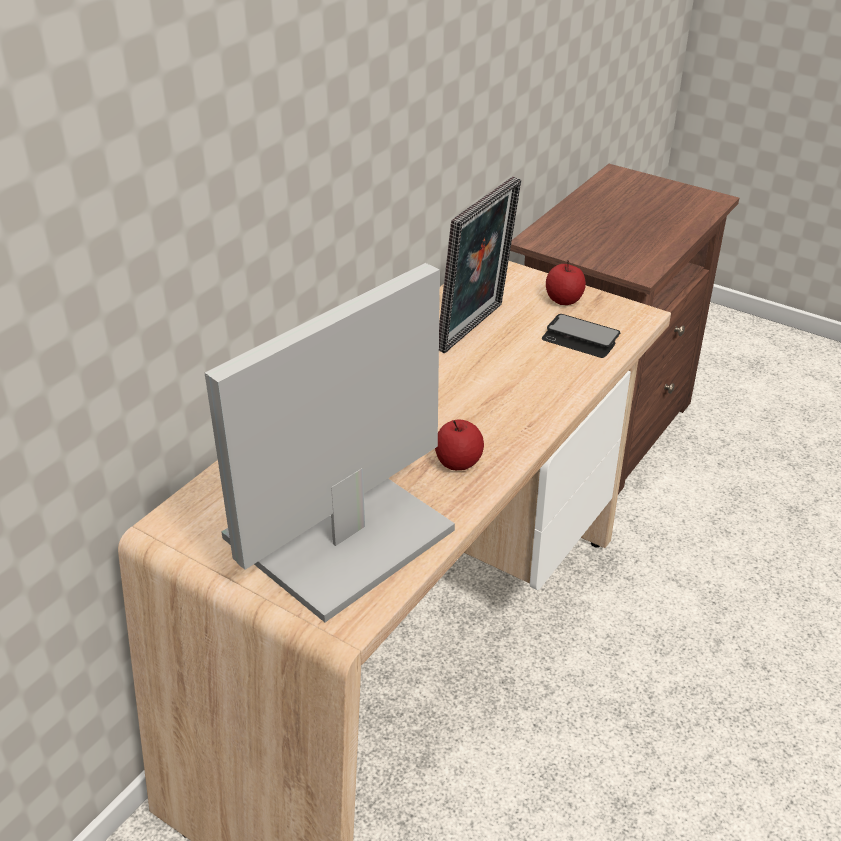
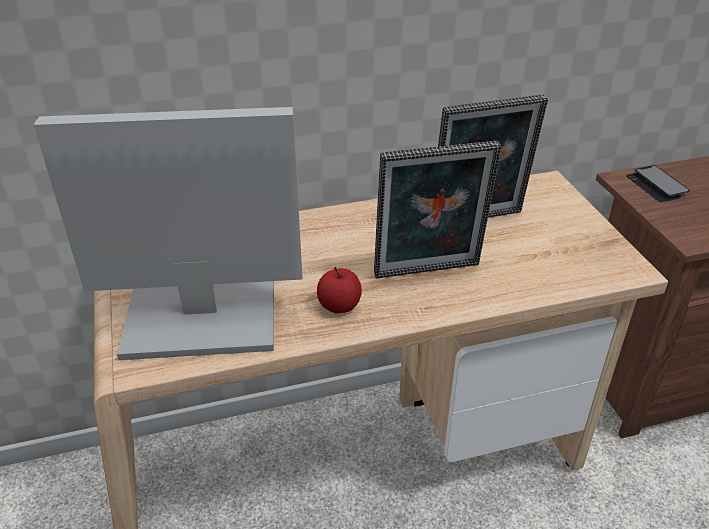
camera: 40 degrees right, 0 degrees up
phone [542,314,620,358] -> phone moved to [626,165,690,202]
apple [546,260,586,305] -> none
none -> picture frame [374,141,501,278]

